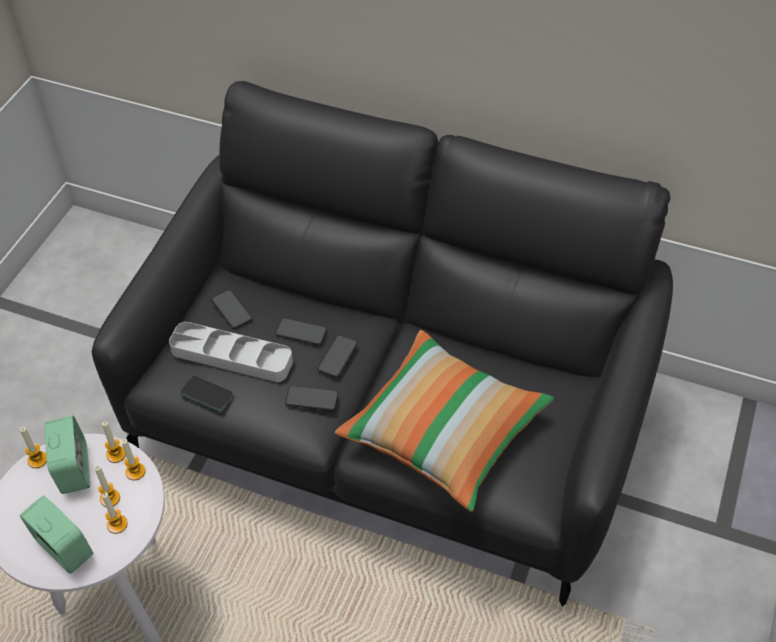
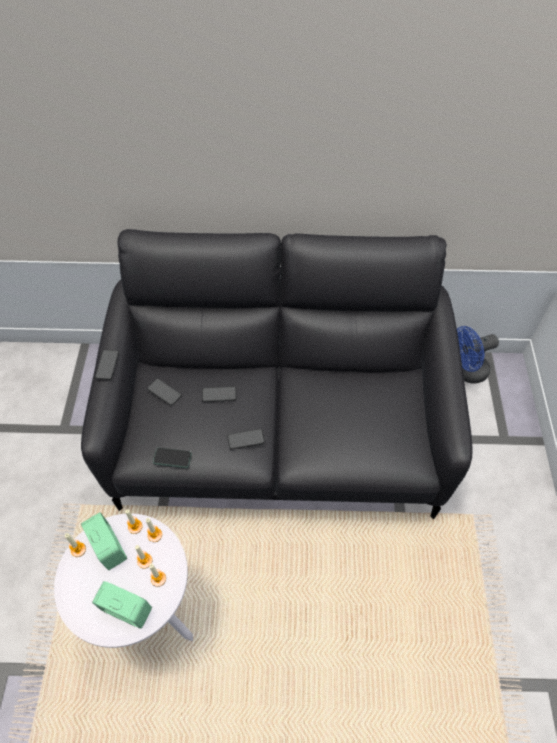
camera: 20 degrees left, 5 degrees up
grey tray [169,322,293,382] -> none
phone [317,335,358,377] -> phone moved to [95,350,119,380]
pillow [335,330,554,512] -> none
none -> blue fan [457,326,499,384]

